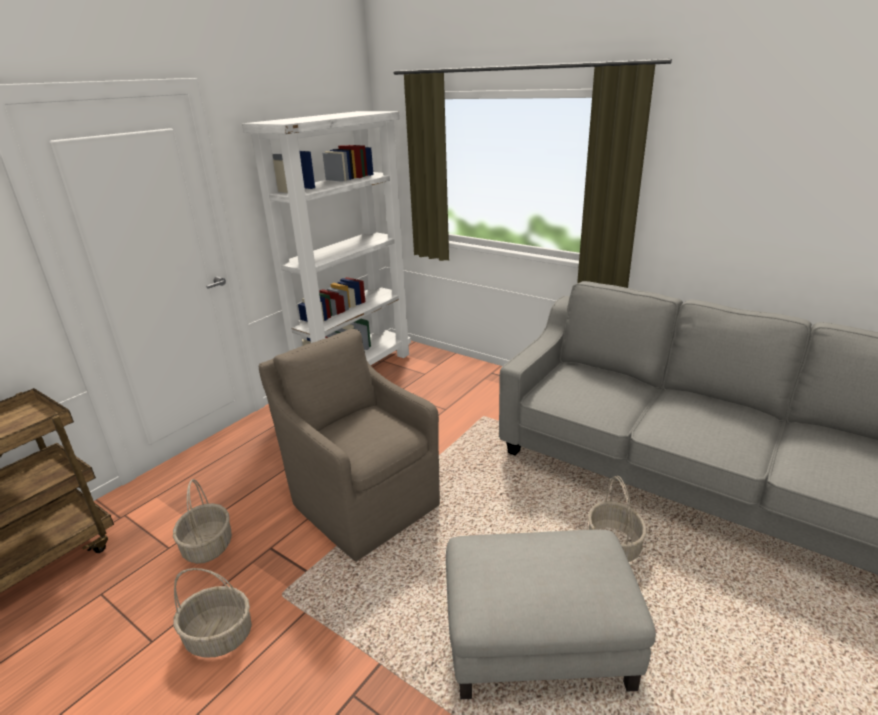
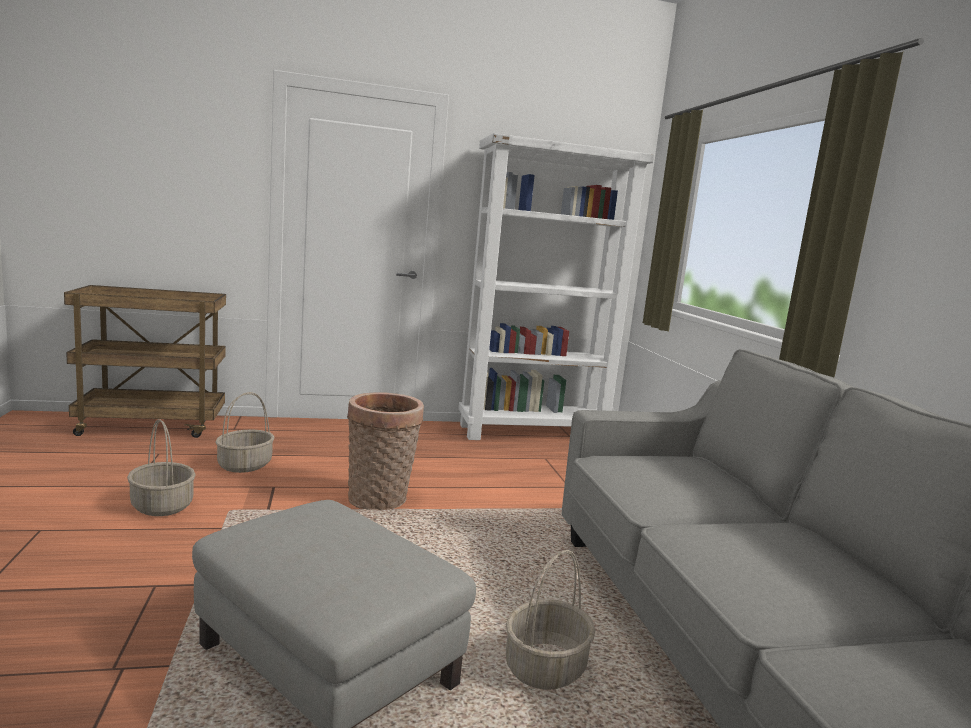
camera: 40 degrees right, 15 degrees down
brown armchair [259,329,440,561] -> basket [347,392,424,510]

